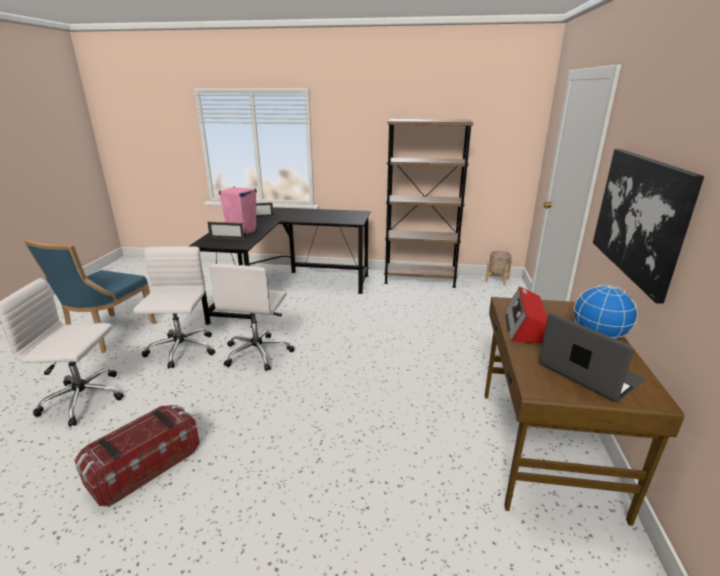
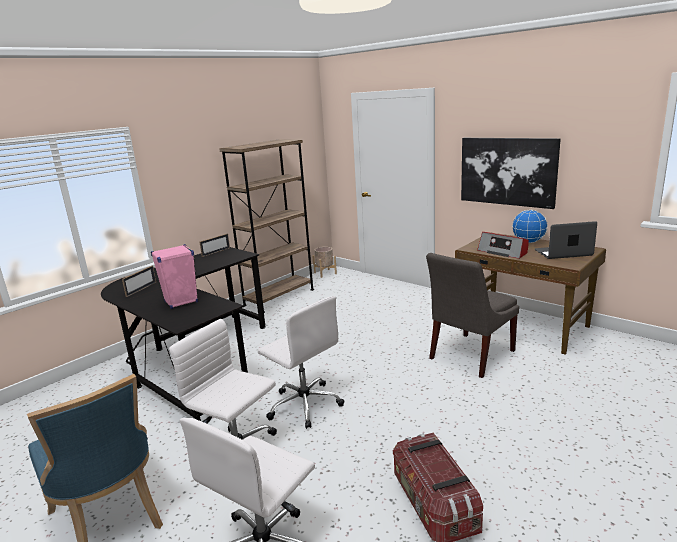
camera: 55 degrees left, 5 degrees down
picture frame [207,222,244,240] -> picture frame moved to [199,234,230,257]
none -> grey chair [426,253,519,378]

